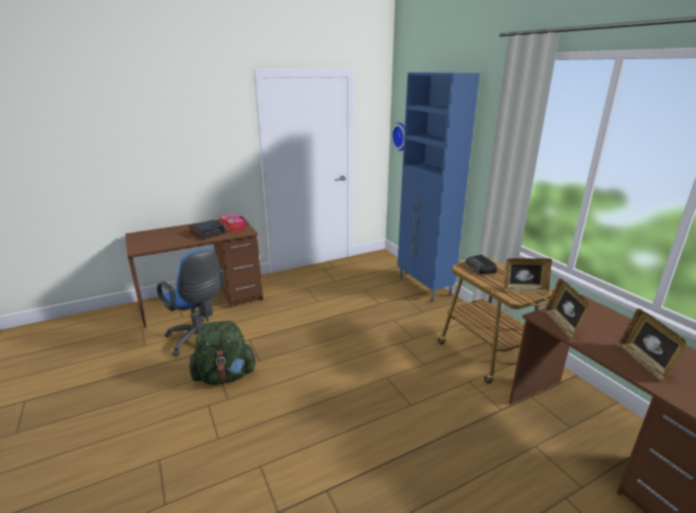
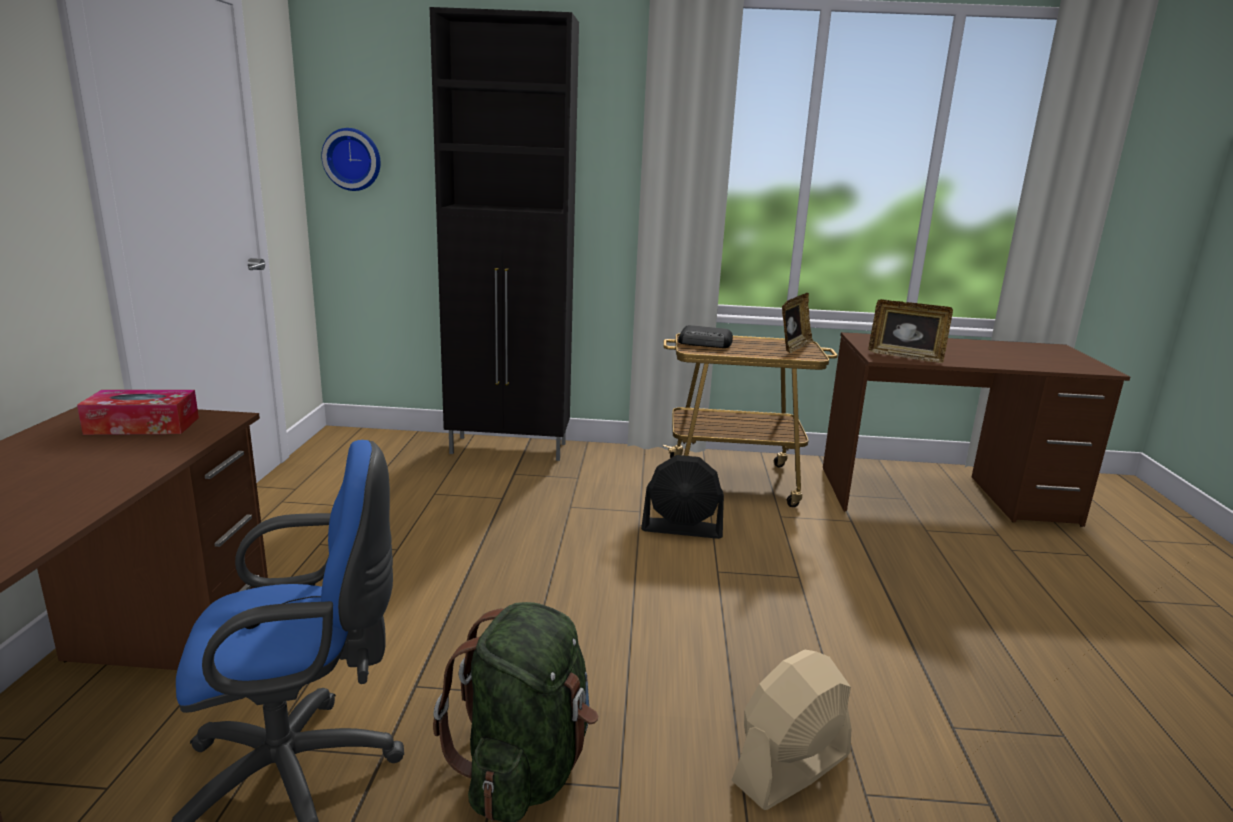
camera: 60 degrees left, 5 degrees down
alarm clock [189,220,225,239] -> none
blue cabinet [397,72,480,302] -> black cabinet [430,7,579,461]
picture frame [619,309,686,382] -> none
none -> black fan [641,455,724,539]
none -> beige fan [731,649,852,810]

